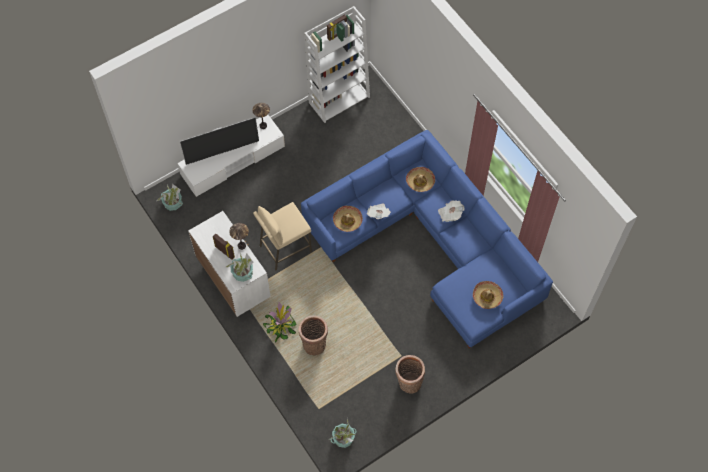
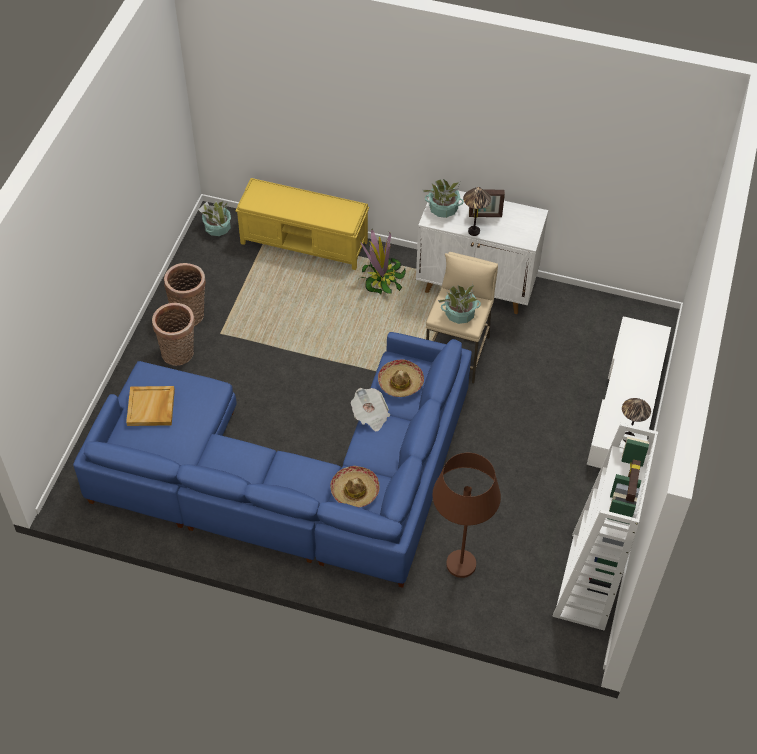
camera: 140 degrees right, 10 degrees down
potted plant [157,184,183,211] -> potted plant moved to [438,282,481,324]
television [180,117,259,165] -> none
basket [299,315,328,355] -> basket moved to [152,303,195,366]
newspaper [438,201,465,222] -> none
hat [473,281,503,309] -> beige tray [126,386,175,426]
none -> yellow bench [236,178,369,270]
none -> brown floor lamp [433,453,501,578]

